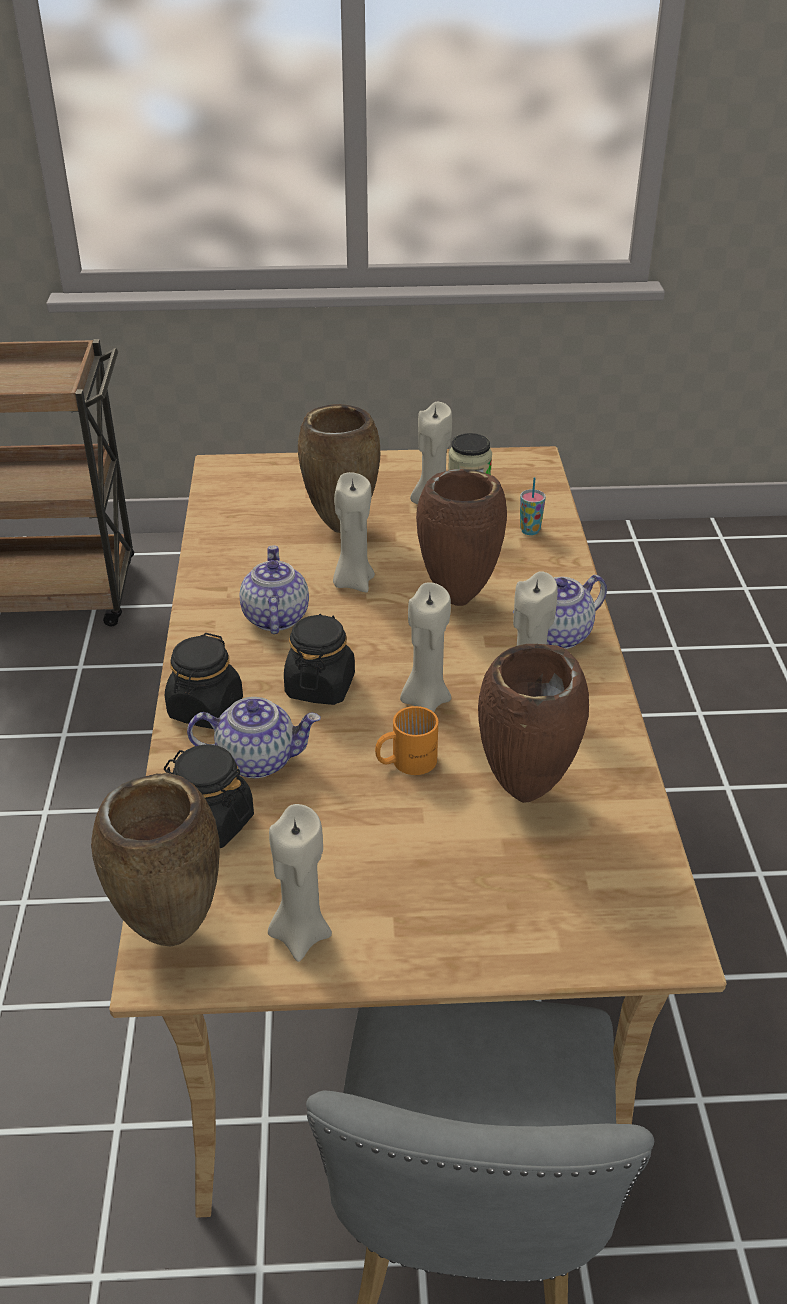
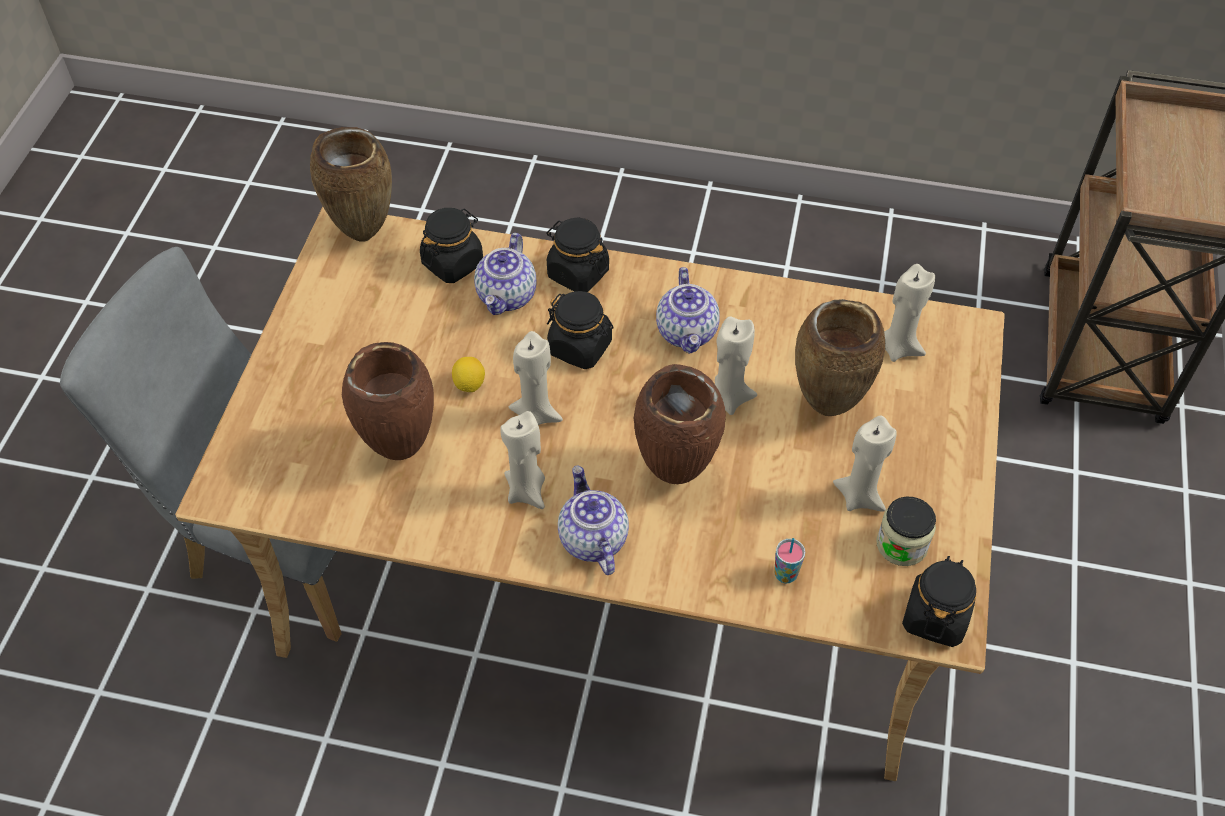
camera: 105 degrees right, 15 degrees up
teapot [240,545,309,634] -> teapot turned 75 degrees clockwise [656,267,720,354]
beige candle [268,804,332,962] -> beige candle moved to [884,264,935,362]
orange mug [375,706,438,775] -> lemon [452,357,485,392]
none -> black jar [902,556,976,647]

